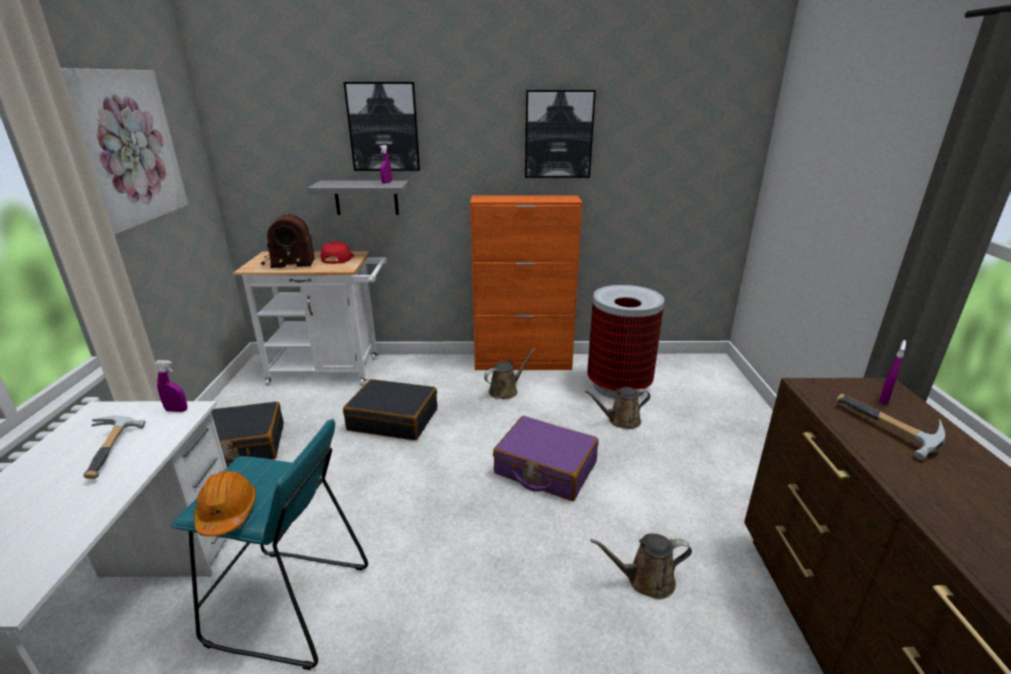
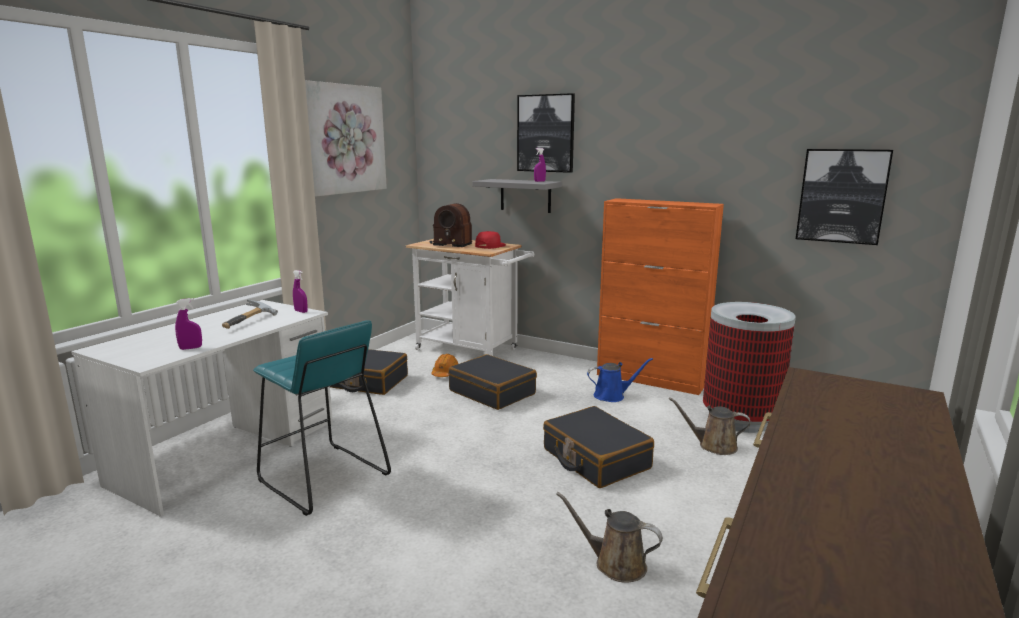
camera: 30 degrees right, 10 degrees down
orange hard hat [194,471,256,537] -> orange hard hat moved to [432,354,458,377]
brown watering can [484,348,536,399] -> blue watering can [587,358,653,402]
purple suitcase [493,416,599,501] -> black suitcase [543,406,654,488]
picture [525,90,596,178] -> picture moved to [796,149,893,245]
hammer [836,394,945,460] -> none
purple spray bottle [879,340,906,404] -> purple spray bottle moved to [175,298,202,350]

